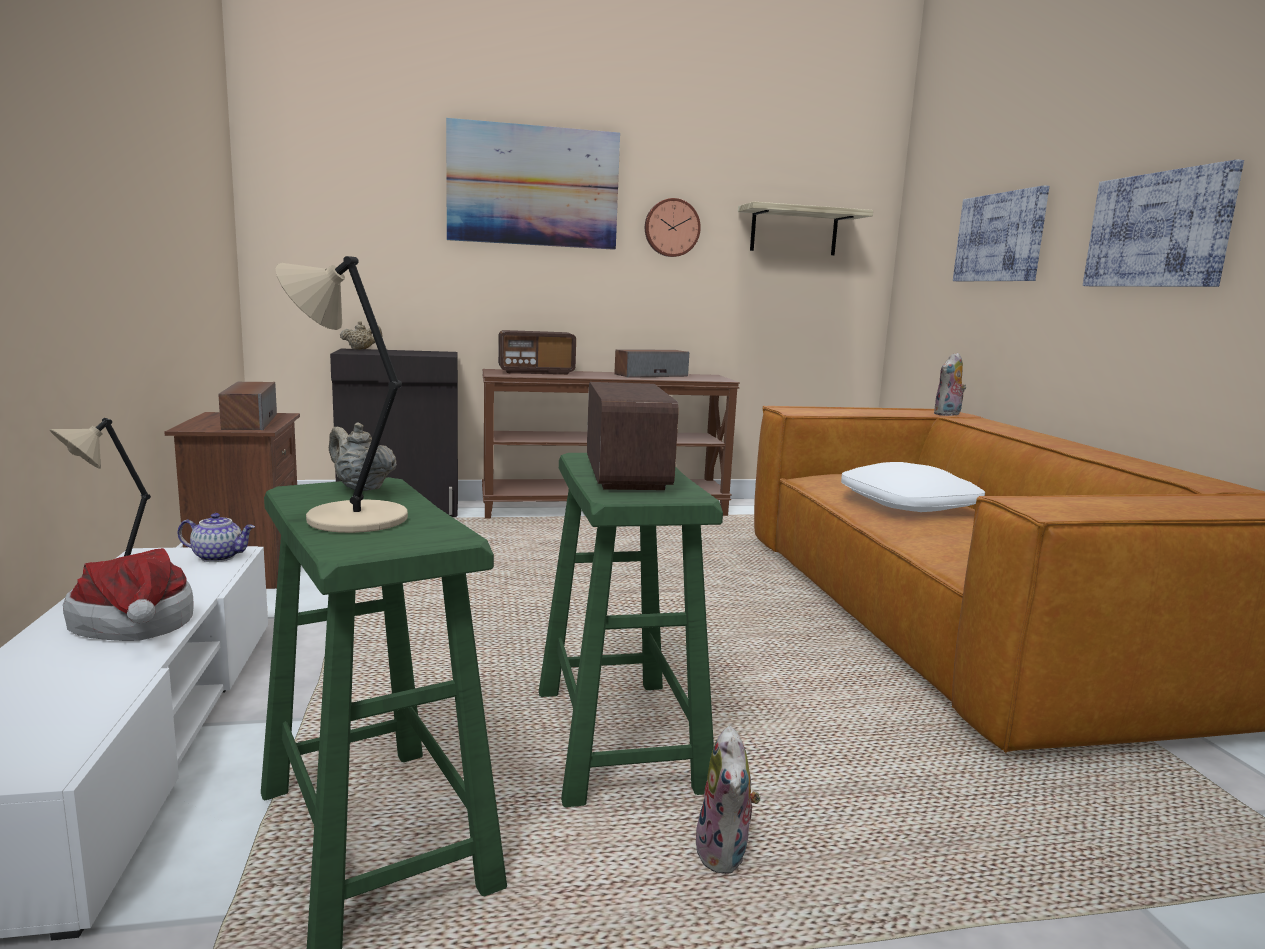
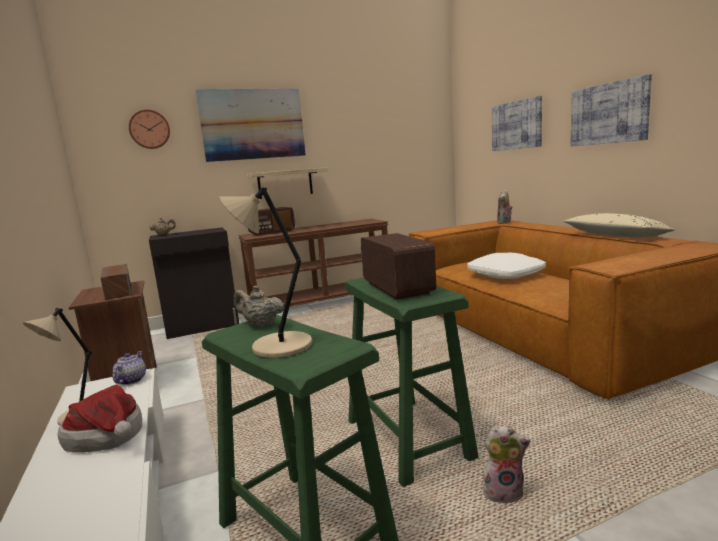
camera: 10 degrees left, 0 degrees up
teapot [178,513,255,562] -> teapot turned 75 degrees counterclockwise [112,351,146,385]
speaker [614,350,689,378] -> none
wall clock [645,198,701,257] -> wall clock moved to [129,110,170,149]
plush toy [696,726,761,874] -> plush toy turned 75 degrees counterclockwise [483,425,531,503]
shelf [738,202,873,255] -> shelf moved to [247,167,328,199]
none -> beige pillow [563,213,675,237]

